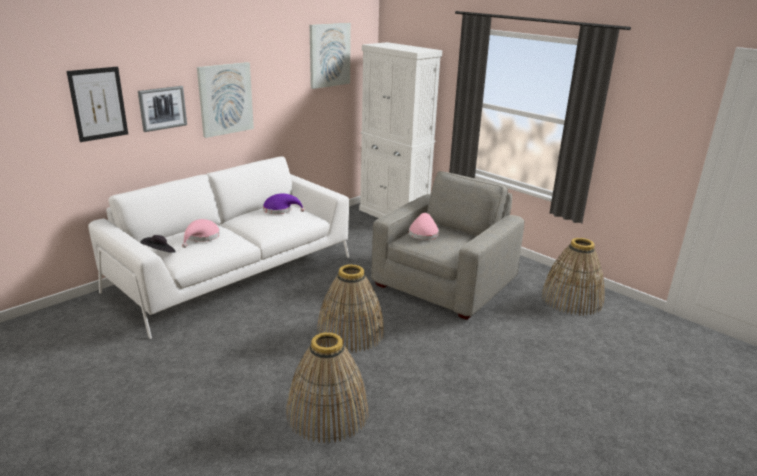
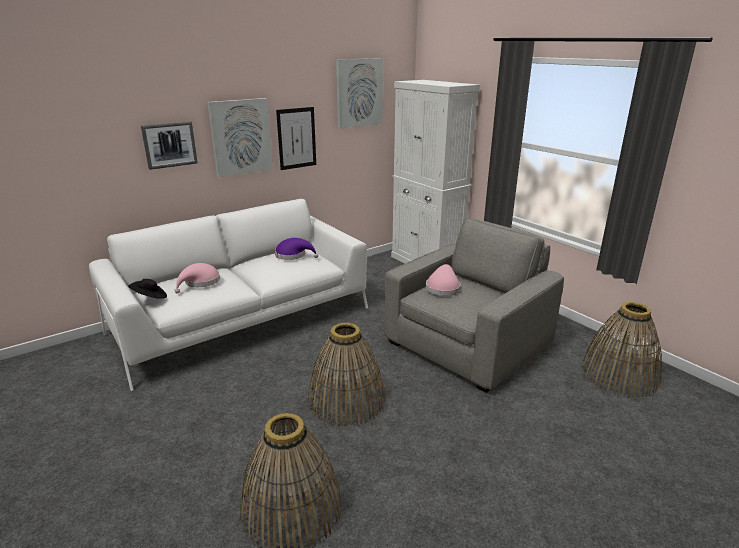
camera: 10 degrees right, 0 degrees up
picture [67,67,128,142] -> picture moved to [276,107,316,170]

